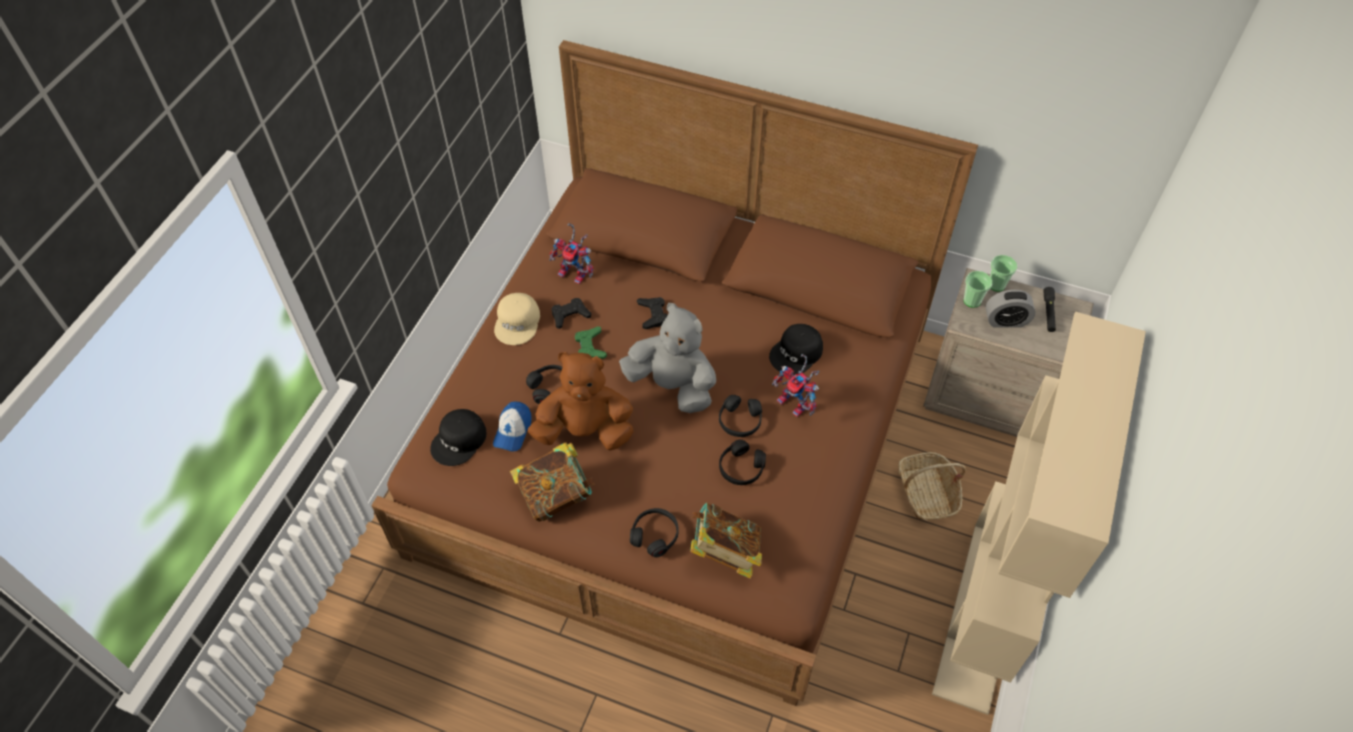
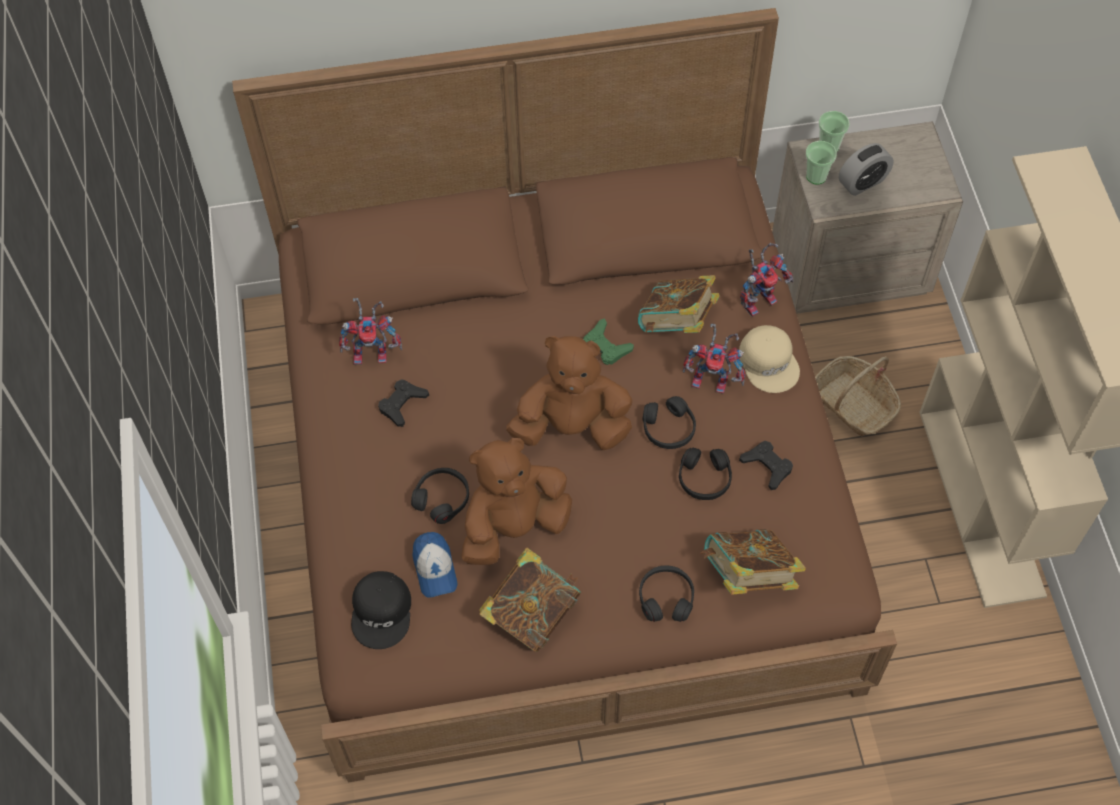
camera: 30 degrees left, 5 degrees up
beige cap [494,293,540,345] -> beige cap moved to [739,325,800,393]
green game controller [575,327,607,359] -> green game controller moved to [583,318,634,365]
grey plush toy [619,303,716,413] -> brown plush toy [506,336,632,450]
black game controller [637,297,667,329] -> black game controller moved to [739,441,793,490]
black cap [769,324,823,375] -> book [638,275,719,333]
black flashlight [1043,287,1056,332] -> none
none -> toy robot [740,243,794,317]

